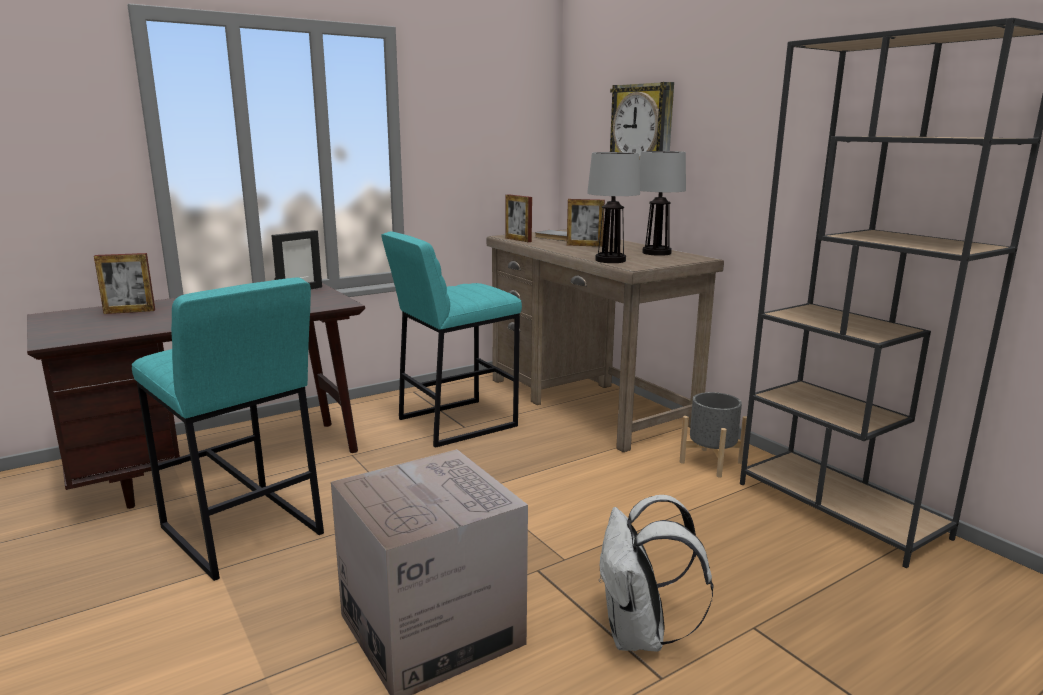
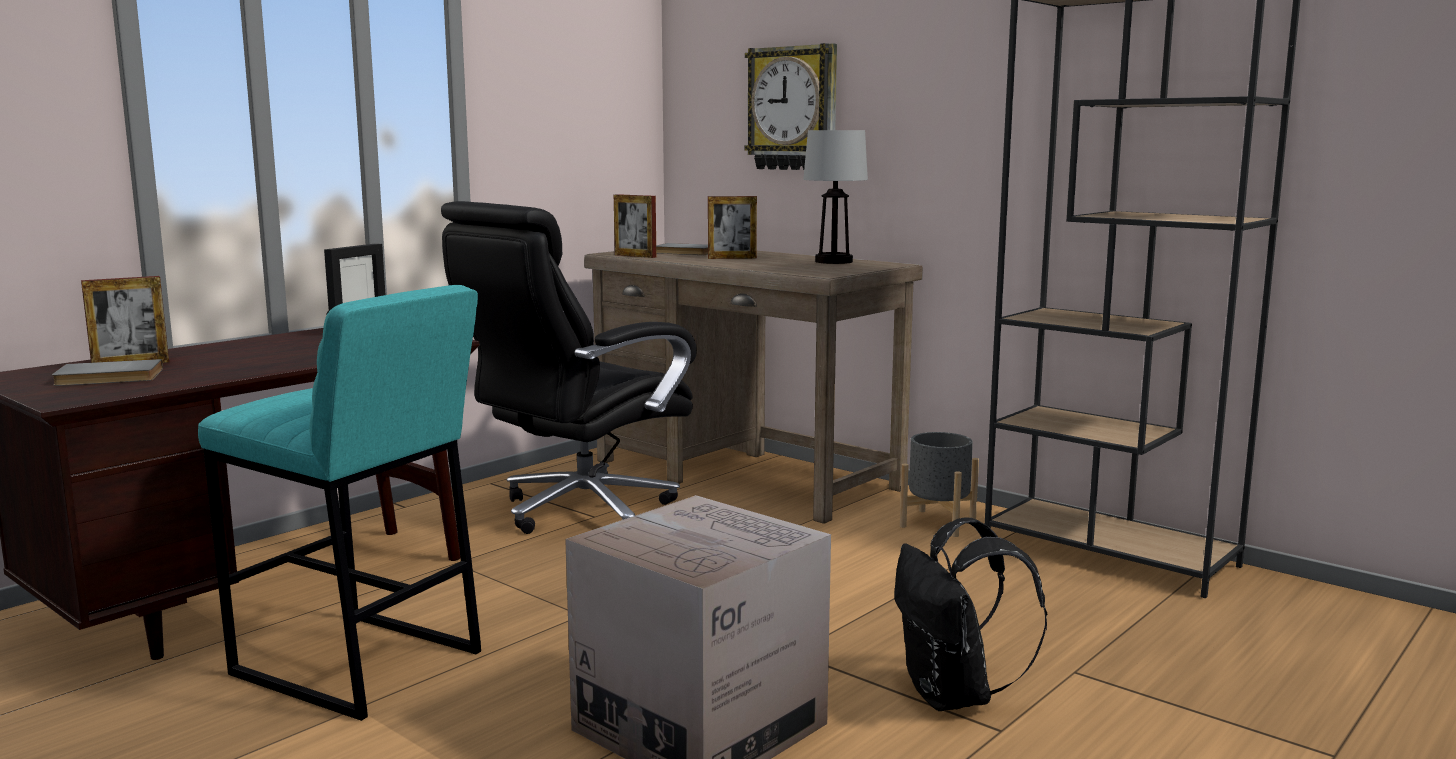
camera: 15 degrees left, 5 degrees down
turquoise stool [381,231,522,448] -> black office chair [441,201,697,534]
table lamp [587,152,640,263] -> none
white backpack [599,495,714,651] -> black backpack [894,518,1047,711]
none -> grey book [52,359,163,386]

